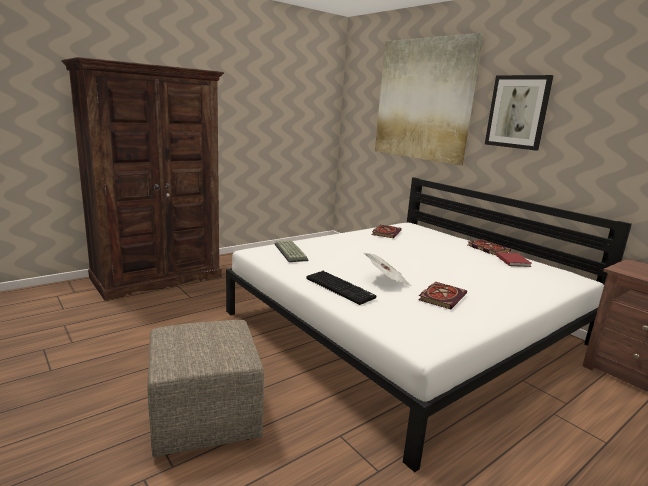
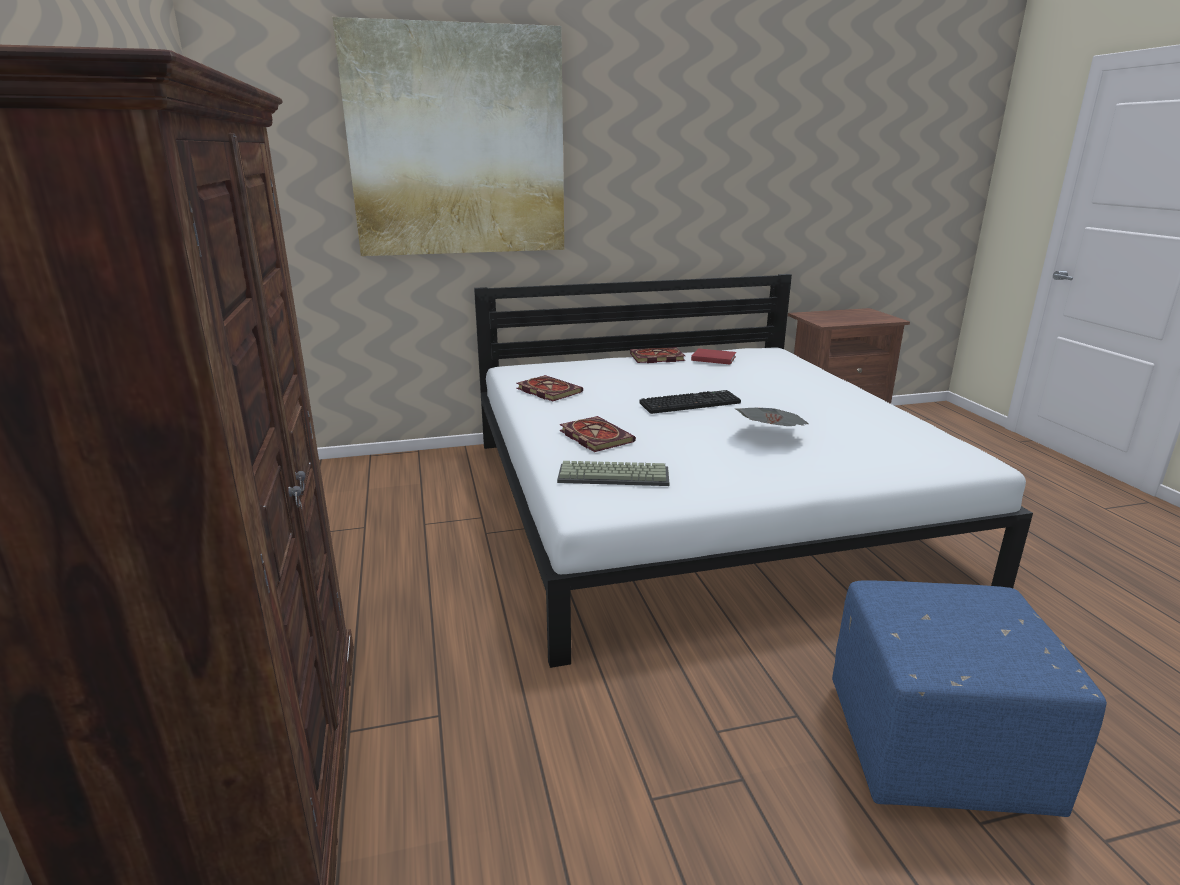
camera: 65 degrees left, 5 degrees up
beige ottoman [148,320,264,457] -> blue ottoman [832,580,1107,817]
keyboard [306,271,376,305] -> keyboard moved to [639,390,741,414]
book [418,282,467,309] -> book moved to [559,416,636,452]
picture [485,75,554,151] -> none

